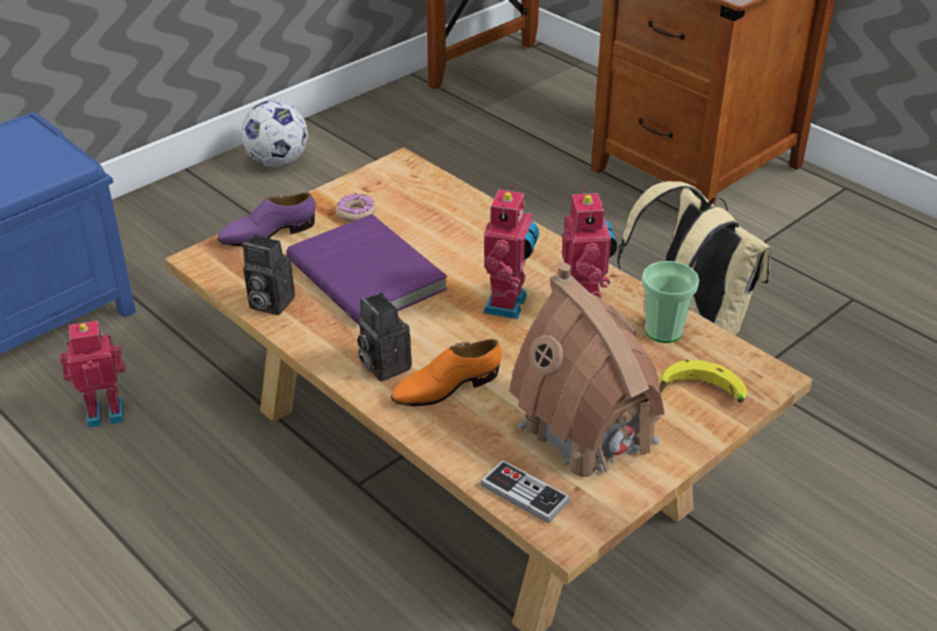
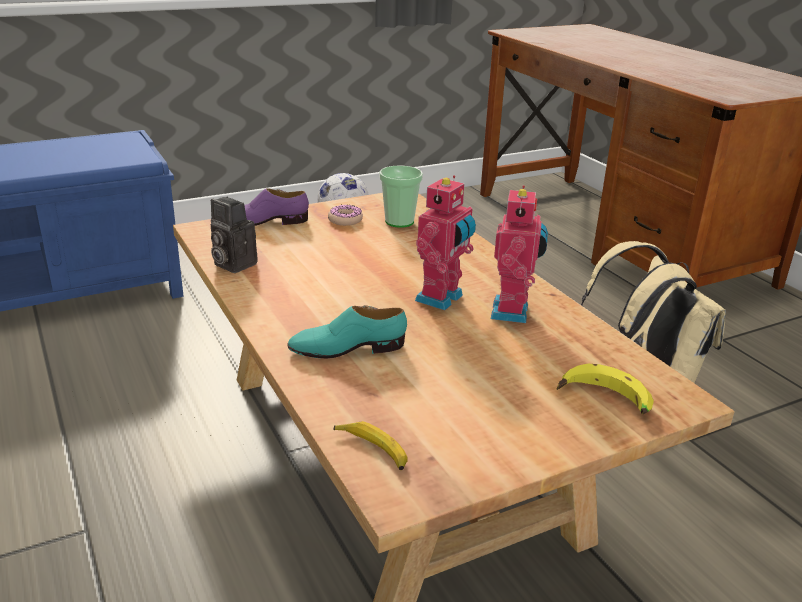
camera: 15 degrees right, 10 degrees down
toy robot [60,321,126,428] -> none
purple book [286,214,448,326] -> none
camera [357,293,412,382] -> none
orange shoe [391,339,502,406] -> turquoise shoe [287,305,407,359]
game controller [480,460,570,523] -> banana [334,421,408,470]
toy house [509,263,665,483] -> none
cup [642,261,699,343] -> cup moved to [379,165,423,228]

